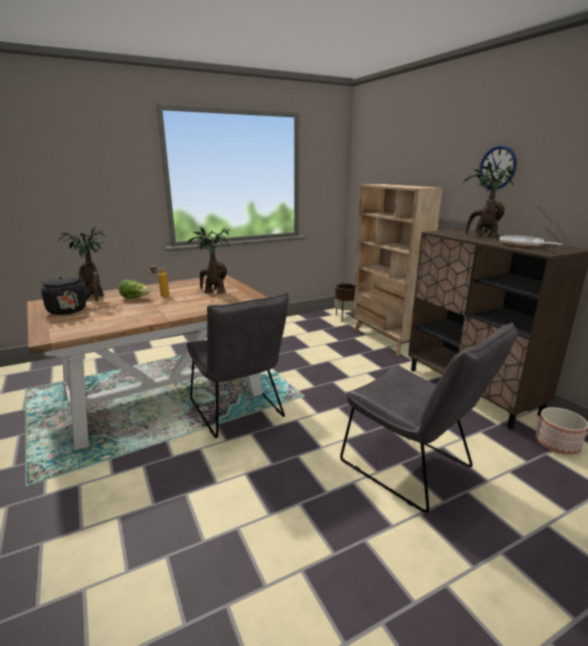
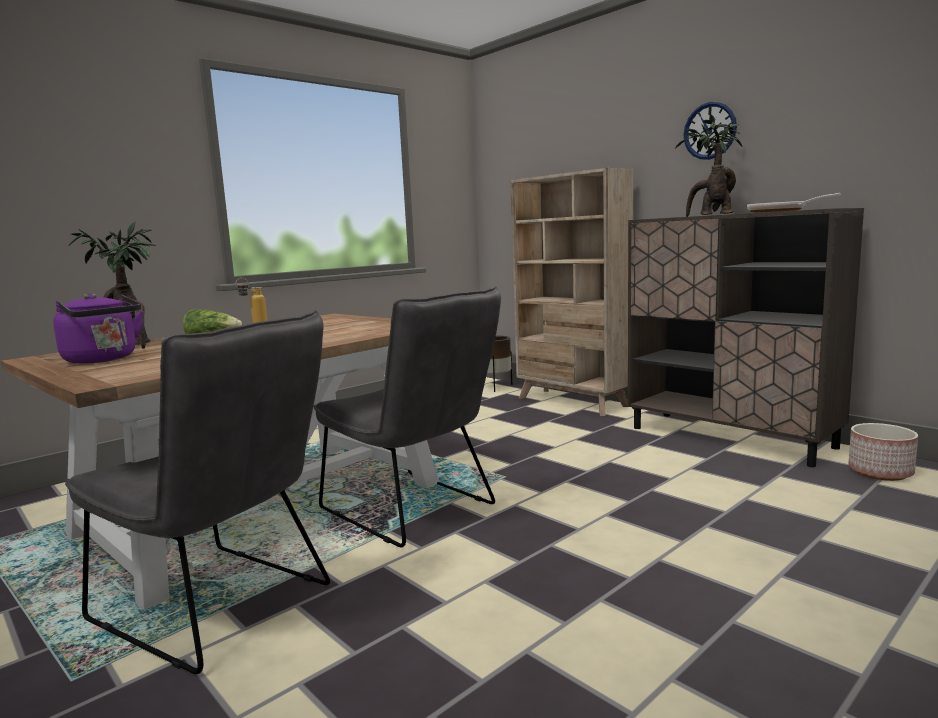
camera: 15 degrees left, 10 degrees down
black kettle [41,275,92,315] -> purple kettle [53,293,143,364]
potted plant [188,227,230,294] -> none
grey chair [340,322,518,513] -> grey chair moved to [65,310,330,674]

